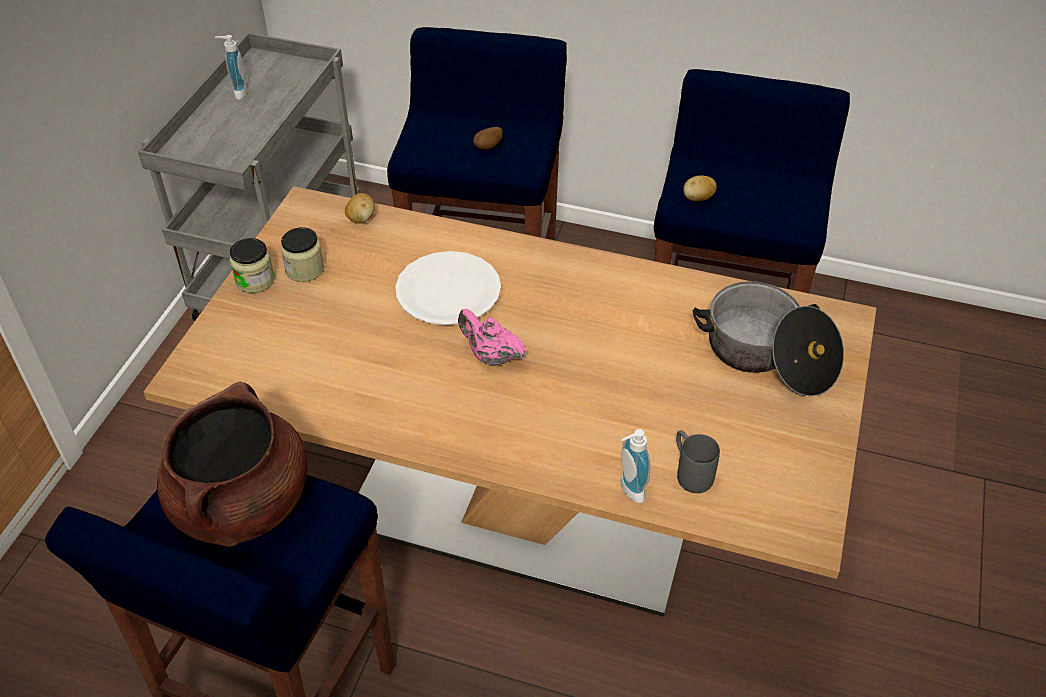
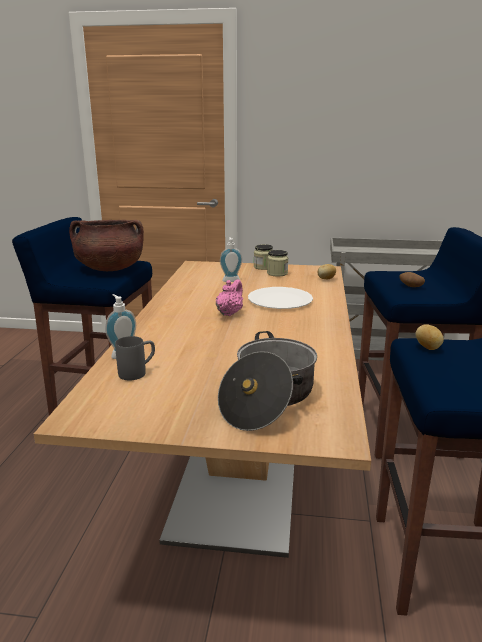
camera: 80 degrees right, 25 degrees down
soap dispenser [215,35,247,100] -> soap dispenser moved to [220,237,242,282]

